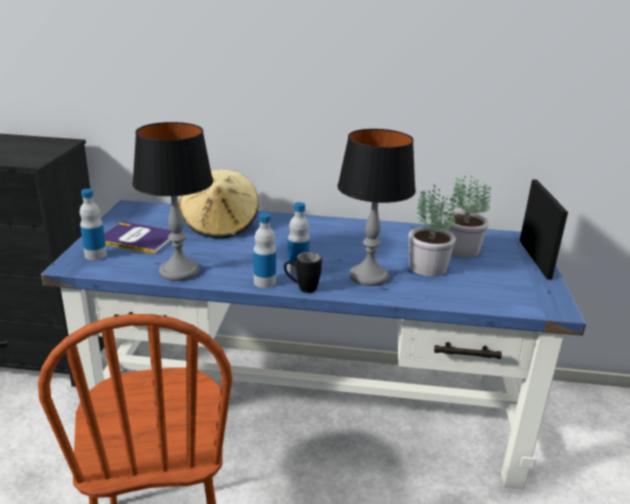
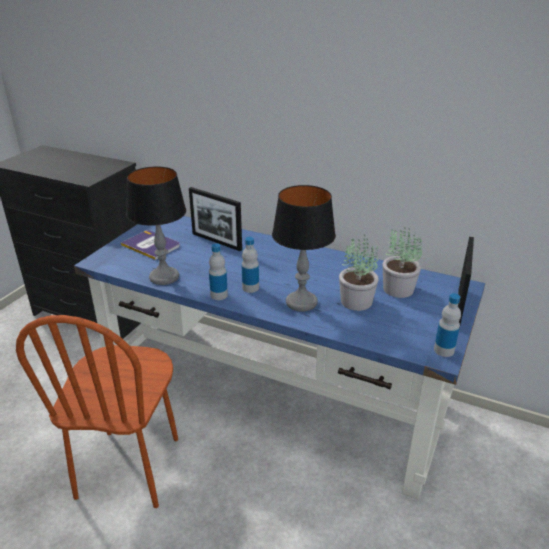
camera: 20 degrees right, 5 degrees up
bottle [80,189,107,260] -> bottle moved to [434,293,461,357]
beige hat [179,170,259,238] -> picture frame [189,187,242,251]
black mug [284,252,322,293] -> none

